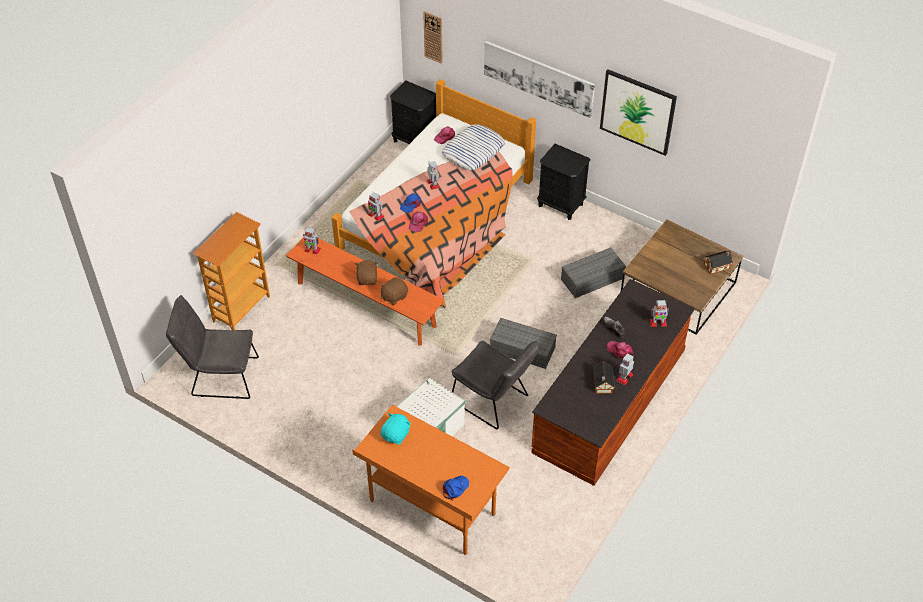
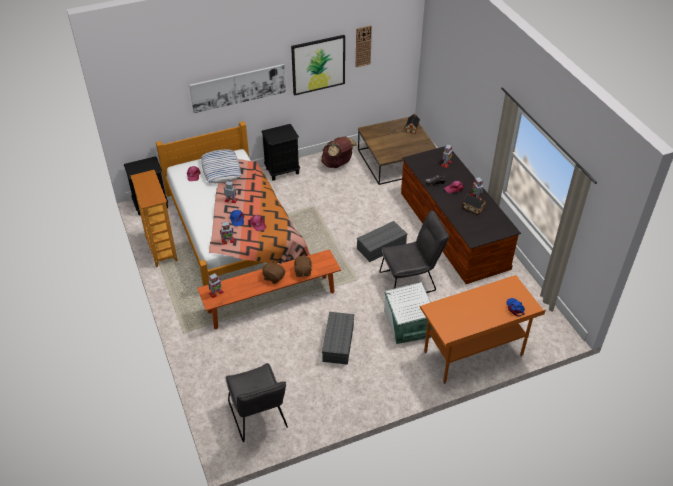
camera: 55 degrees left, 5 degrees down
grey chair [166,295,259,399] -> grey chair turned 60 degrees counterclockwise [226,363,288,442]
bookcase [193,212,270,330] -> bookcase moved to [130,170,178,267]
turquoise plush toy [381,413,411,445] -> none
wall clock [423,11,443,64] -> wall clock moved to [356,25,372,67]
grey storage box [561,247,626,298] -> grey storage box moved to [322,312,354,365]
none -> brown backpack [321,137,357,168]

